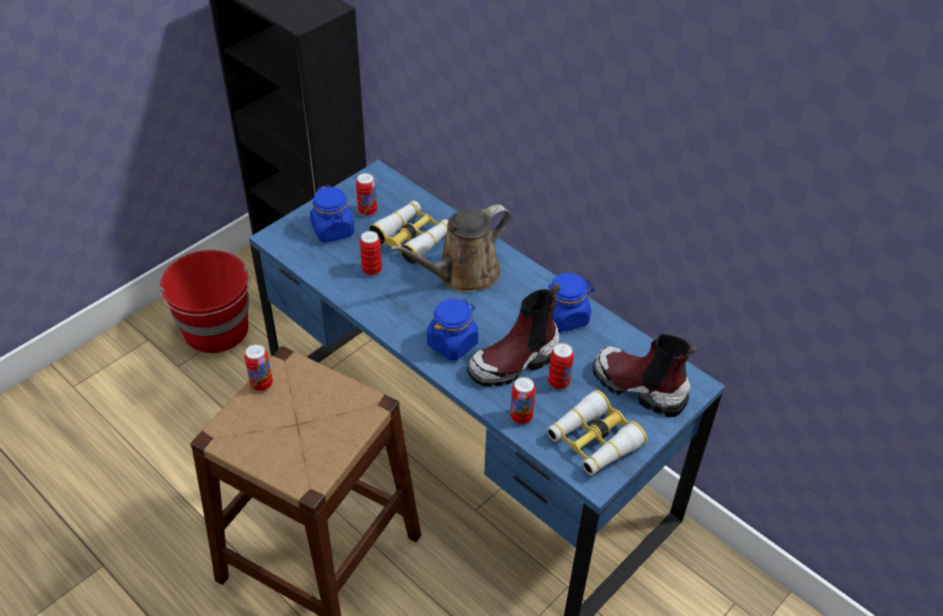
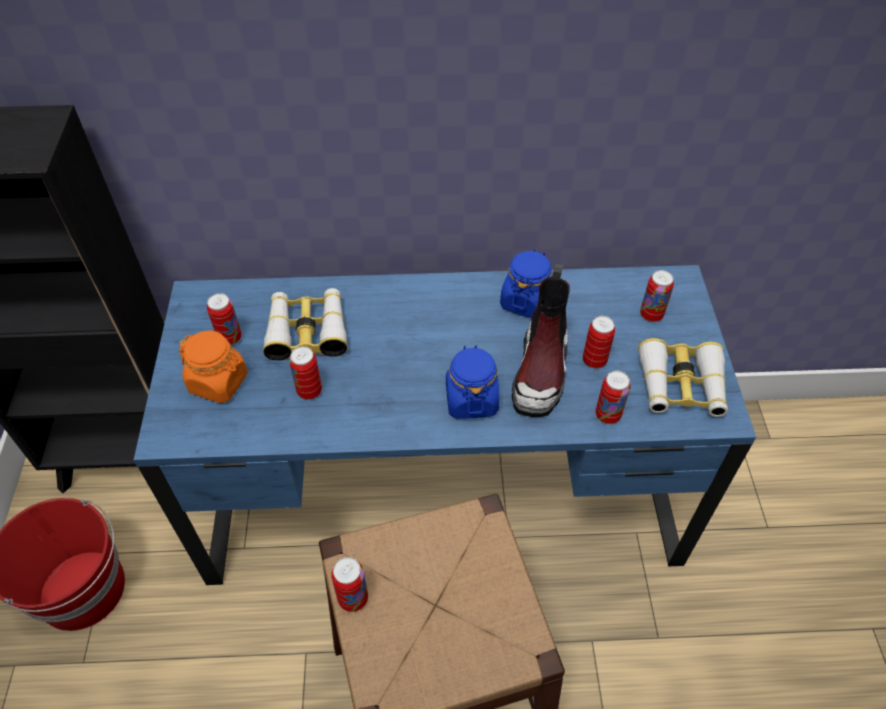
camera: 45 degrees left, 5 degrees up
blue jar [310,185,355,243] -> orange jar [179,330,248,403]
brown watering can [390,204,511,292] -> none
boot [593,334,699,417] -> can [640,270,674,322]

